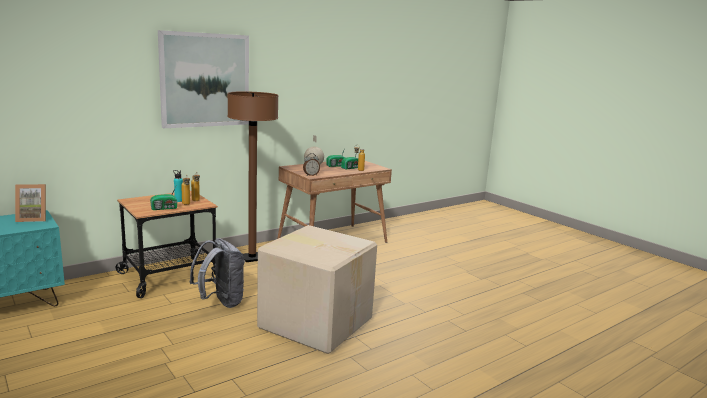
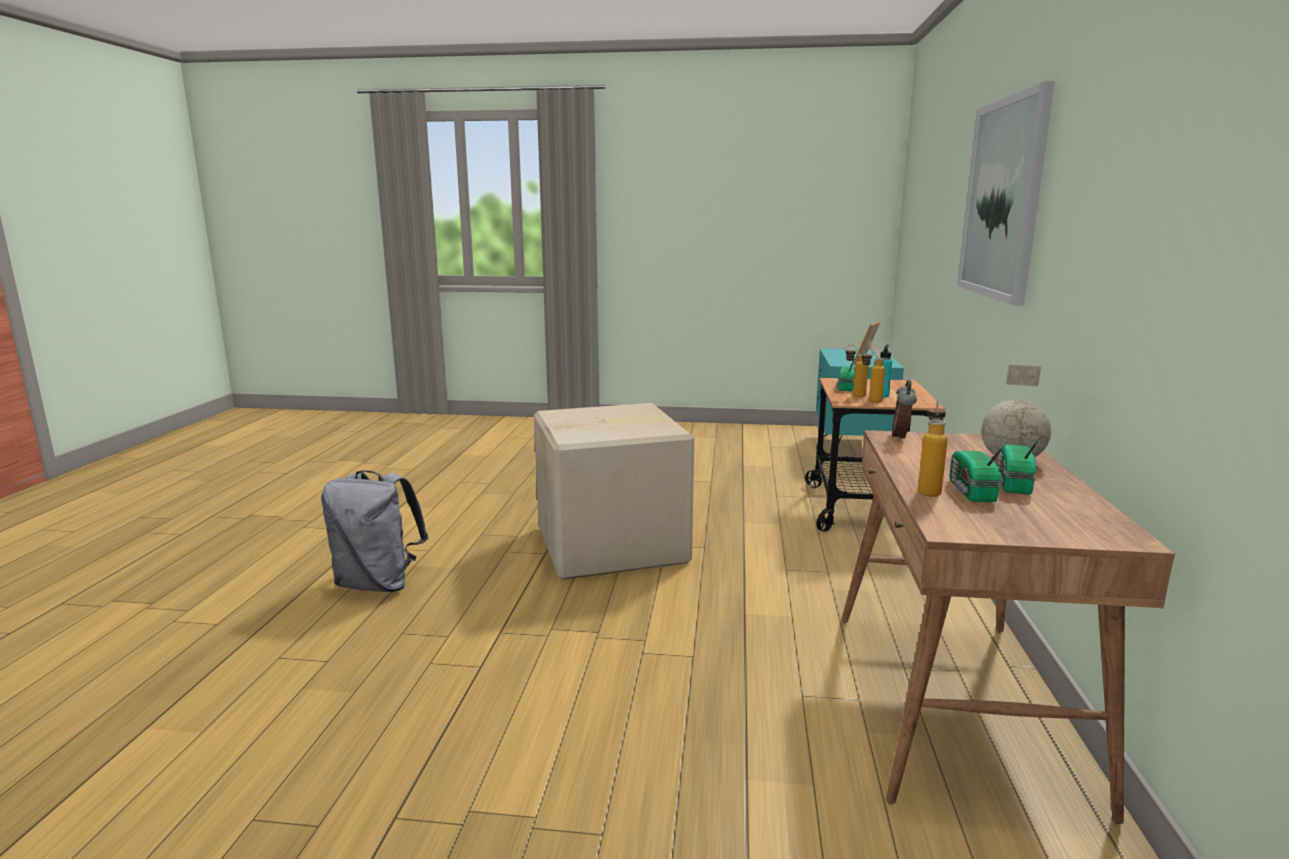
camera: 135 degrees right, 0 degrees up
grey backpack [190,238,245,308] -> grey backpack moved to [321,470,428,592]
brown floor lamp [227,91,279,262] -> none

